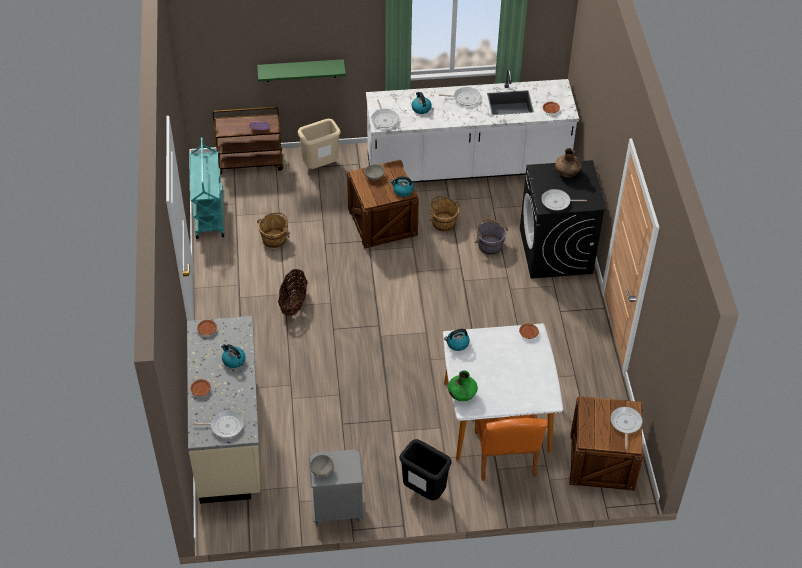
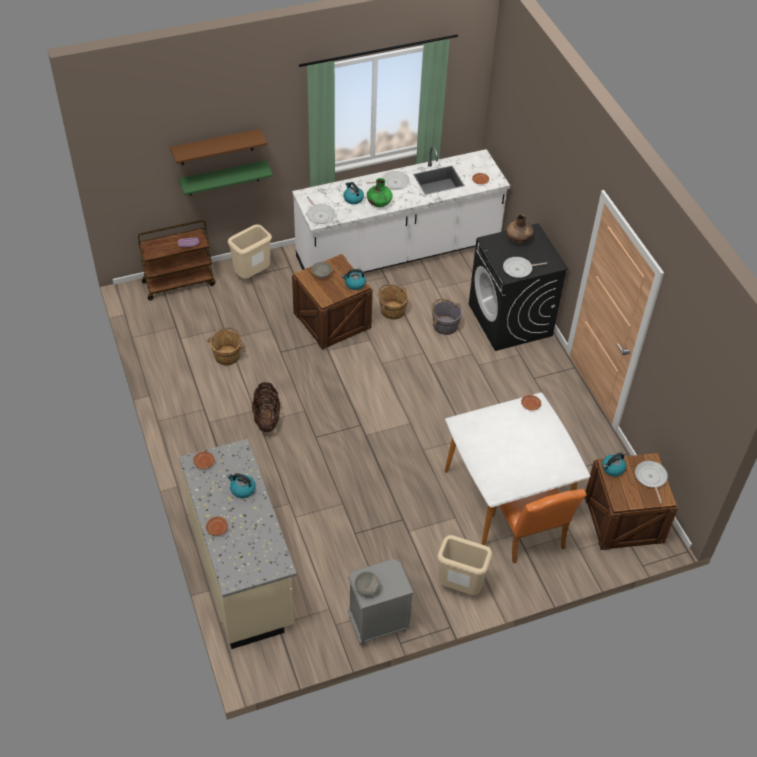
camera: 15 degrees left, 0 degrees up
turquoise cart [190,137,225,239] -> none
frying pan [192,410,244,438] -> none
black trash can [399,439,452,500] -> beige trash can [437,535,492,595]
kettle [444,329,470,351] -> kettle moved to [602,453,626,476]
green vase [448,370,478,401] -> green vase moved to [367,178,393,207]
none -> brown shelf [170,129,267,165]

